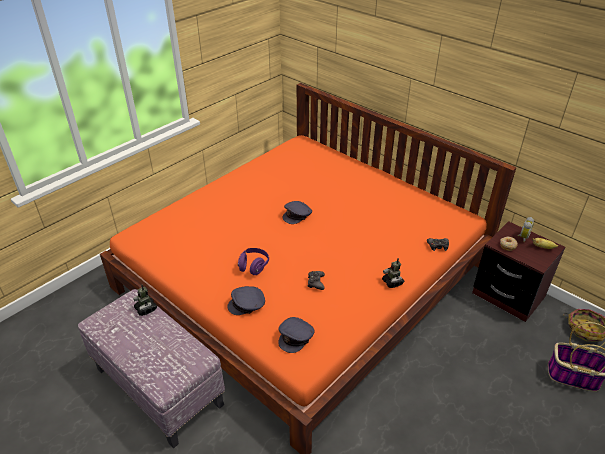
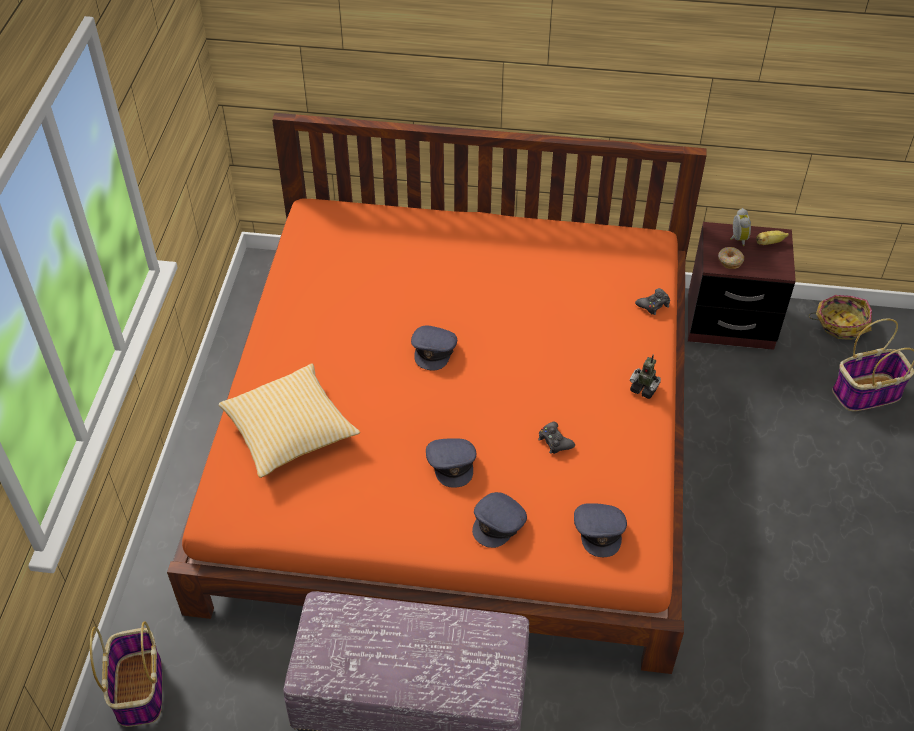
camera: 35 degrees left, 10 degrees up
toy robot [133,285,157,316] -> none
purple headphones [238,248,269,275] -> grey cap [426,438,476,488]
none -> basket [90,621,162,727]
none -> pillow [219,363,360,478]

